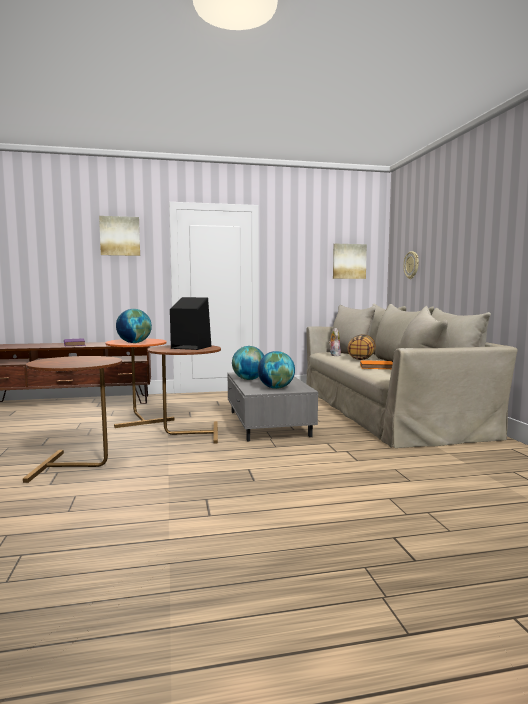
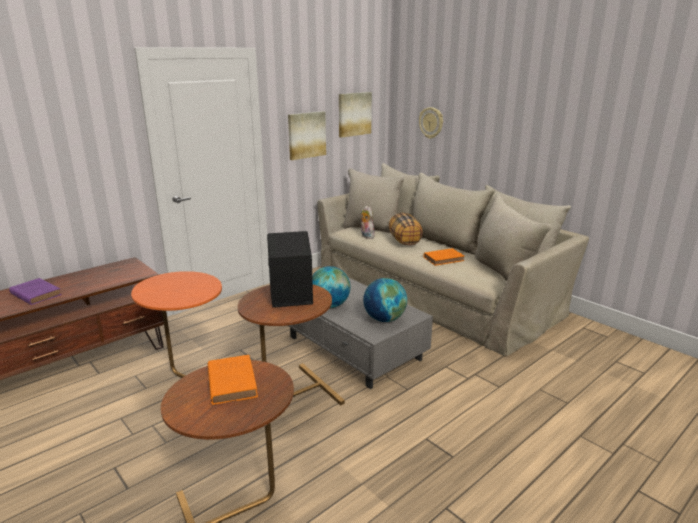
camera: 30 degrees left, 15 degrees up
picture [99,216,140,256] -> picture moved to [288,111,326,160]
globe [116,309,152,343] -> none
none -> orange book [208,355,258,405]

